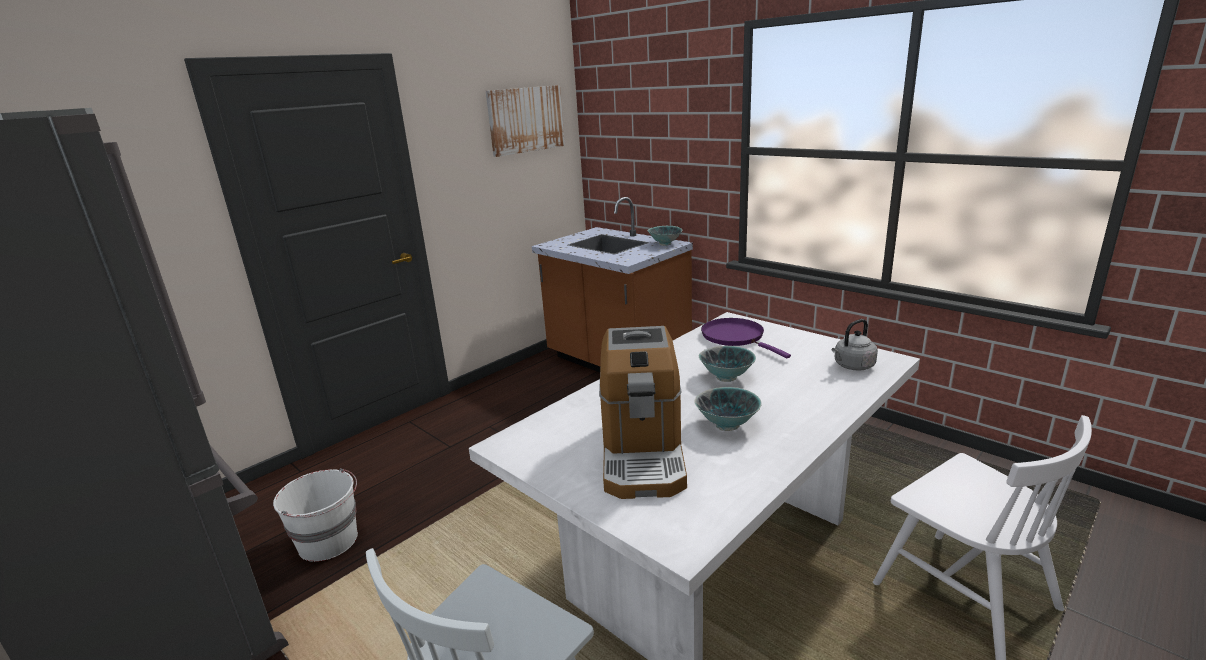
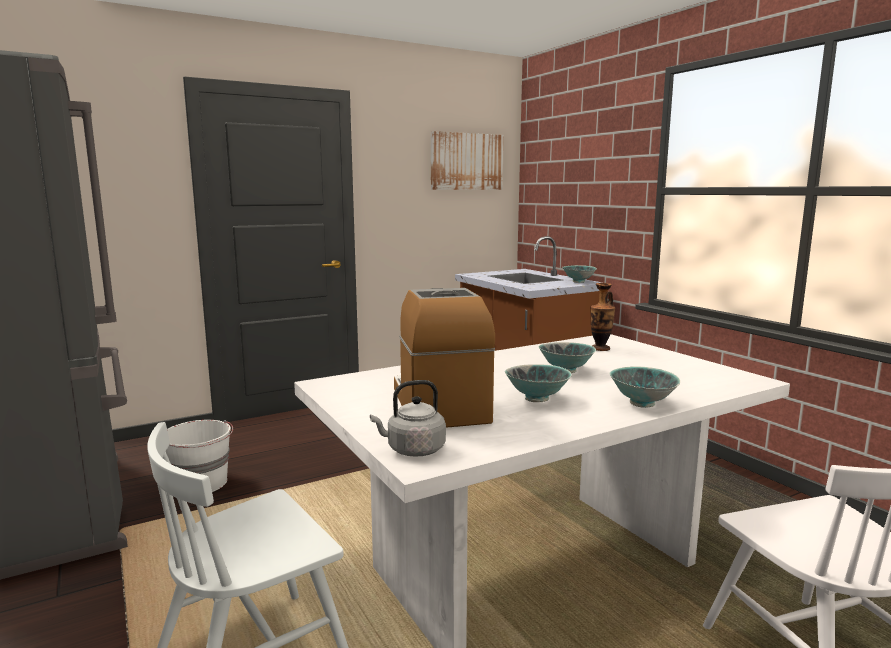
camera: 15 degrees right, 10 degrees down
coffee machine [599,326,687,499] -> coffee machine turned 150 degrees clockwise [394,288,495,428]
purple frying pan [701,318,791,358] -> vase [590,283,615,351]
grey kettle [832,319,878,370] -> grey kettle moved to [370,380,446,457]
none -> bowl [609,366,680,408]

